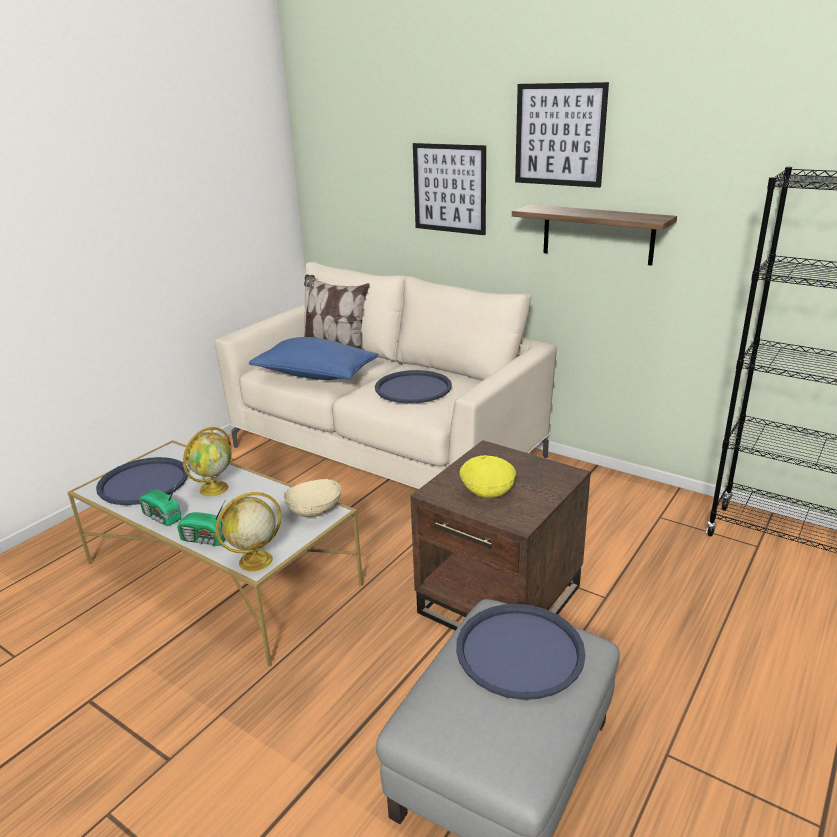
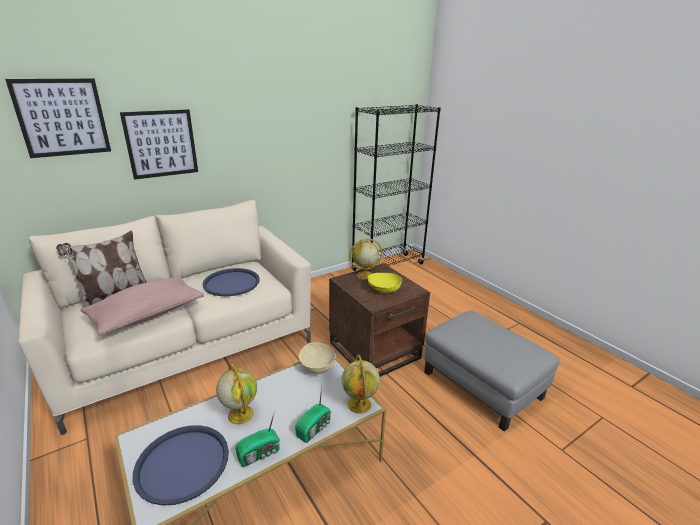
camera: 70 degrees left, 0 degrees up
blue pillow [249,337,379,380] -> pink pillow [81,276,204,336]
blue tray [456,604,586,700] -> none
shelf [512,204,677,266] -> none
picture [515,82,609,188] -> picture moved to [5,78,111,158]
none -> globe [349,239,382,280]

